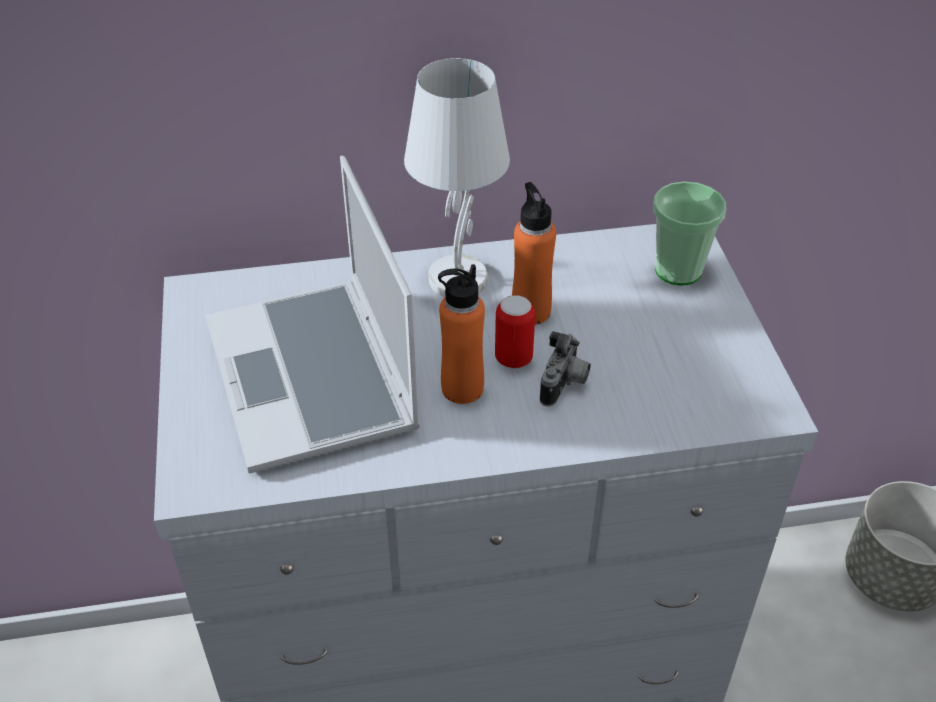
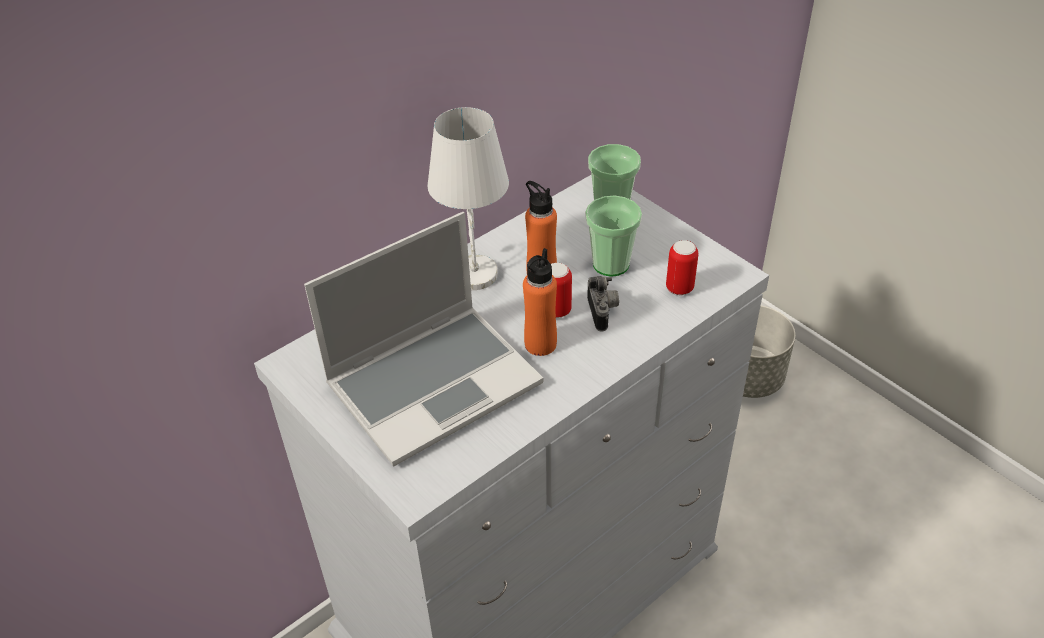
camera: 30 degrees left, 0 degrees up
laptop [205,156,420,474] -> laptop turned 75 degrees counterclockwise [304,212,543,466]
none -> cup [585,195,642,277]
none -> can [666,240,698,295]

